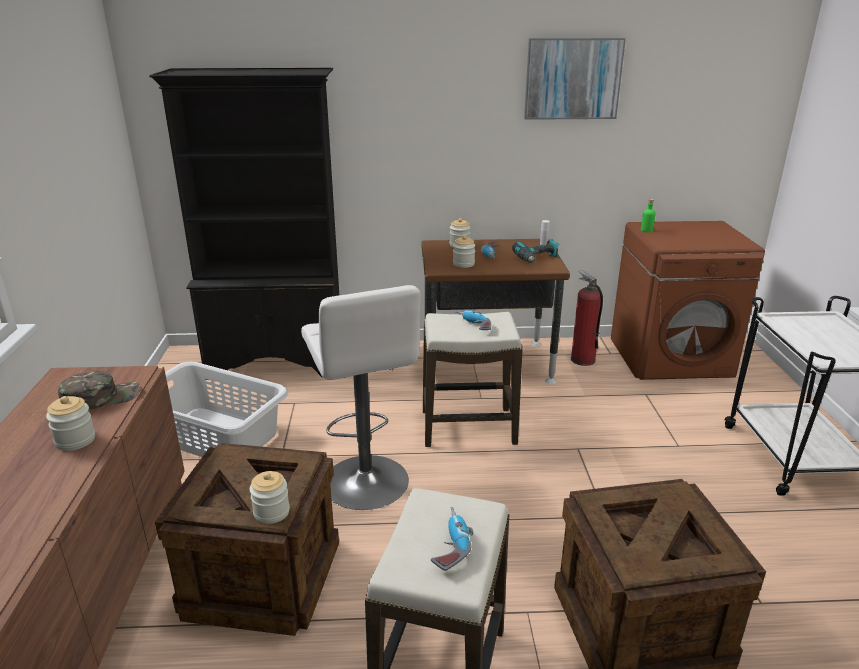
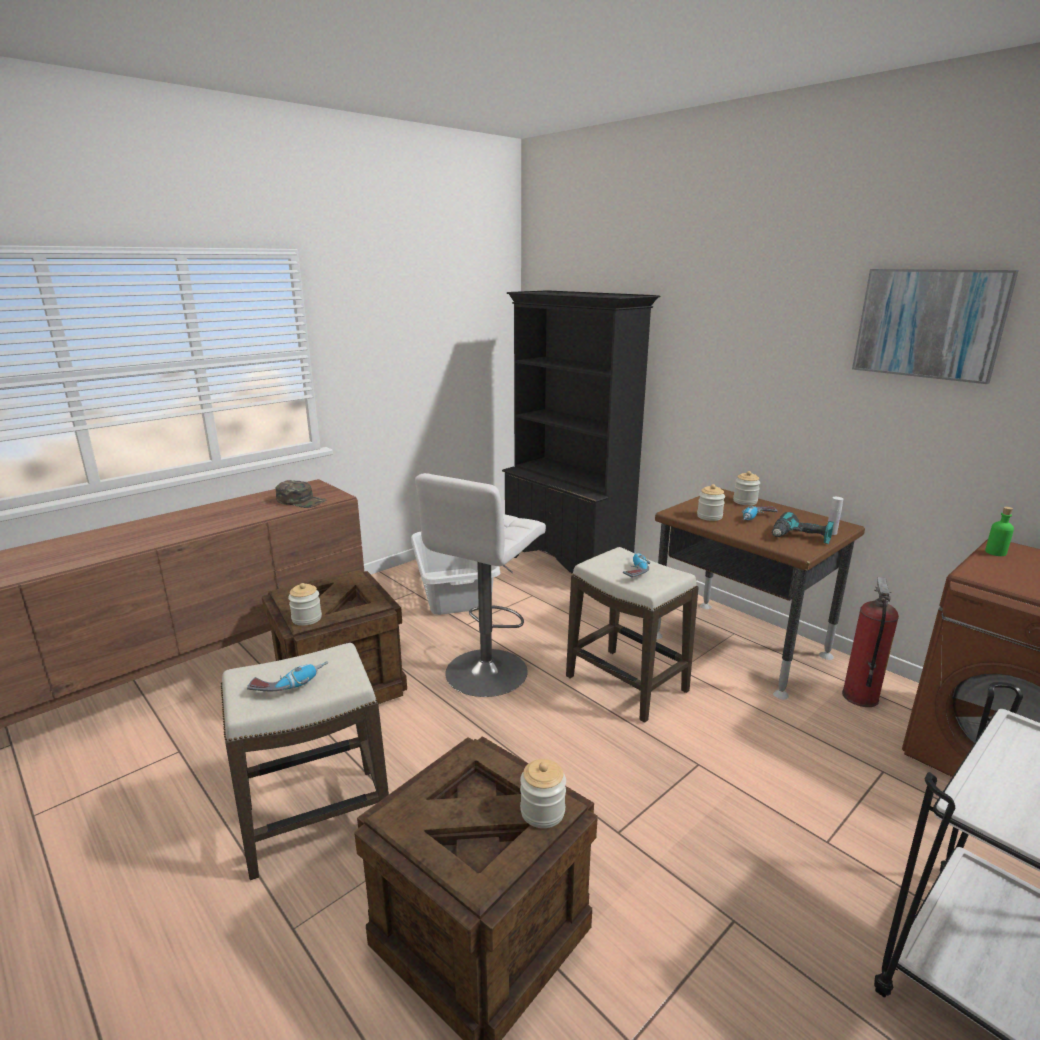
camera: 50 degrees right, 5 degrees down
jar [46,396,95,451] -> jar moved to [520,759,566,828]

